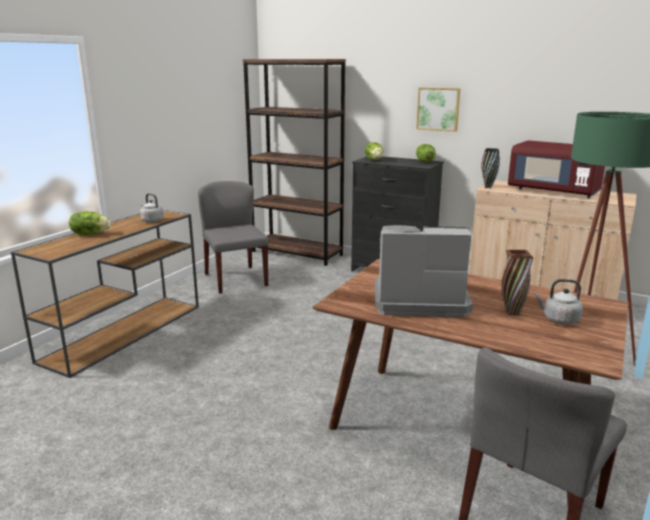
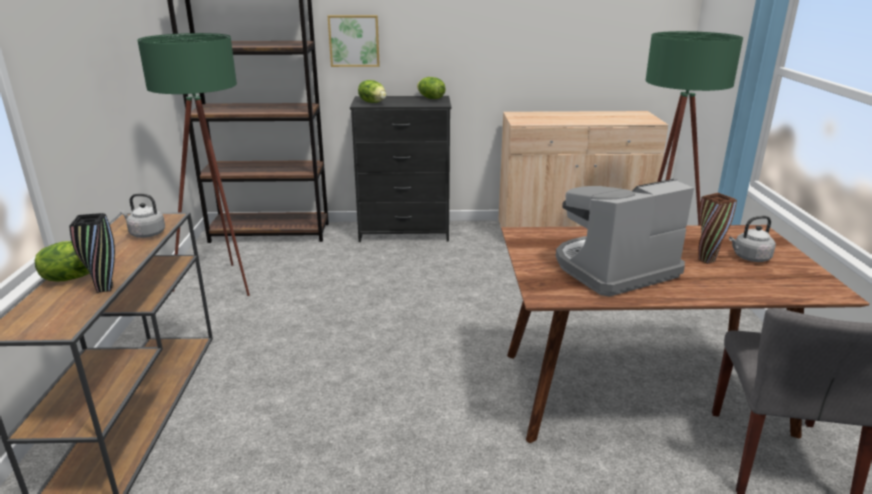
camera: 30 degrees left, 5 degrees up
grey chair [198,181,269,294] -> green floor lamp [138,33,250,296]
picture [416,87,460,132] -> picture moved to [328,15,380,67]
black vase [482,148,500,188] -> black vase moved to [69,213,115,293]
red microwave [508,140,605,198] -> none

